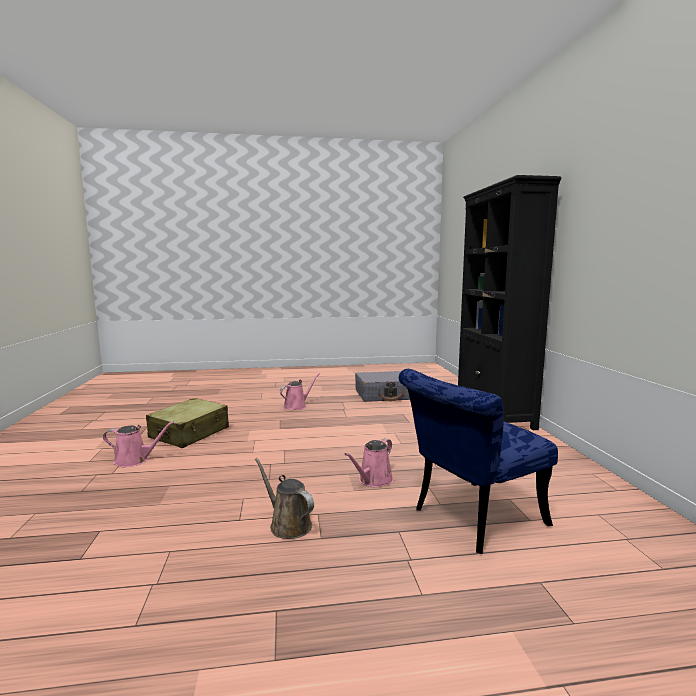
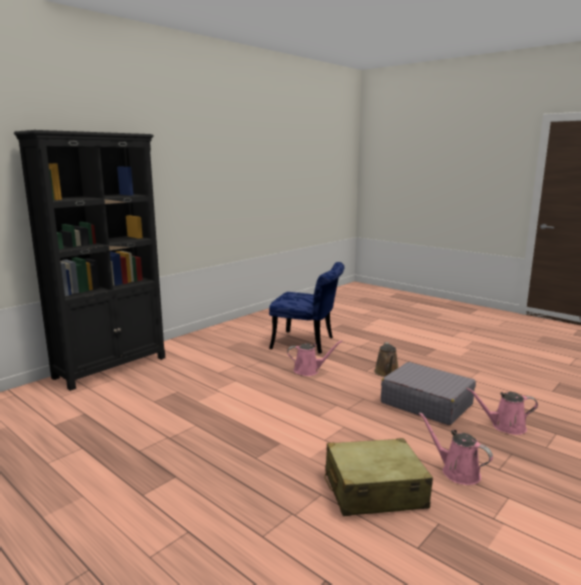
camera: 130 degrees left, 5 degrees up
pink watering can [280,374,320,410] -> pink watering can moved to [467,388,538,435]
grey suitcase [355,371,410,402] -> grey suitcase moved to [381,362,476,425]

